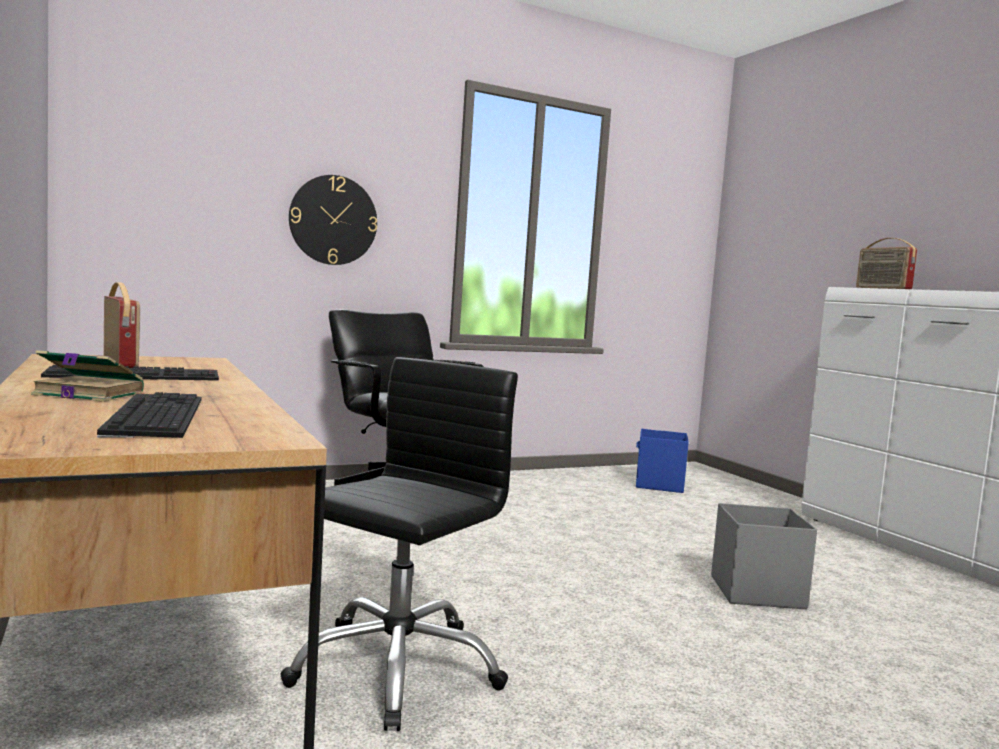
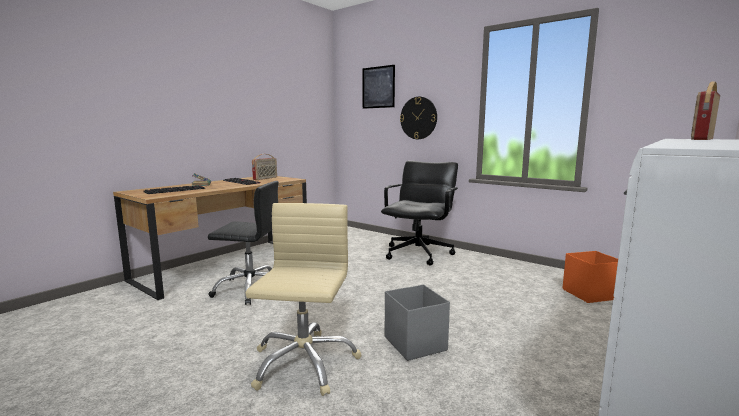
camera: 65 degrees right, 5 degrees up
blue storage box [636,429,689,493] -> orange storage box [562,251,618,303]
none -> beige office chair [245,203,361,396]
none -> picture [362,65,395,109]

